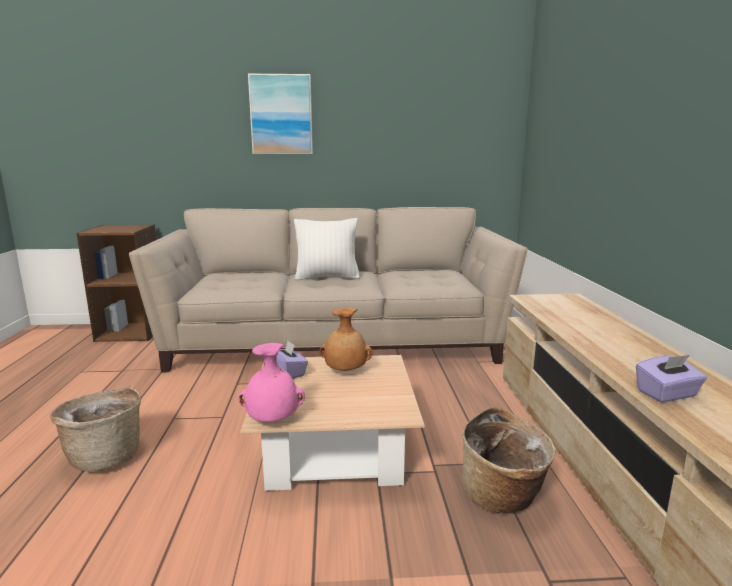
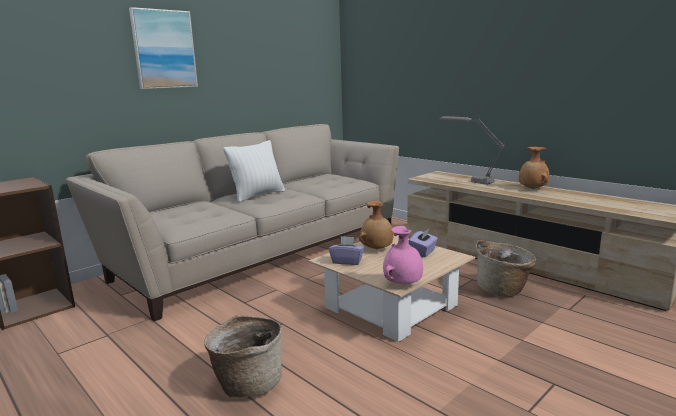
camera: 40 degrees left, 0 degrees up
purple tissue box [636,355,707,402] -> purple tissue box moved to [408,228,438,257]
none -> grey table lamp [440,116,505,185]
none -> brown vase [519,147,550,189]

